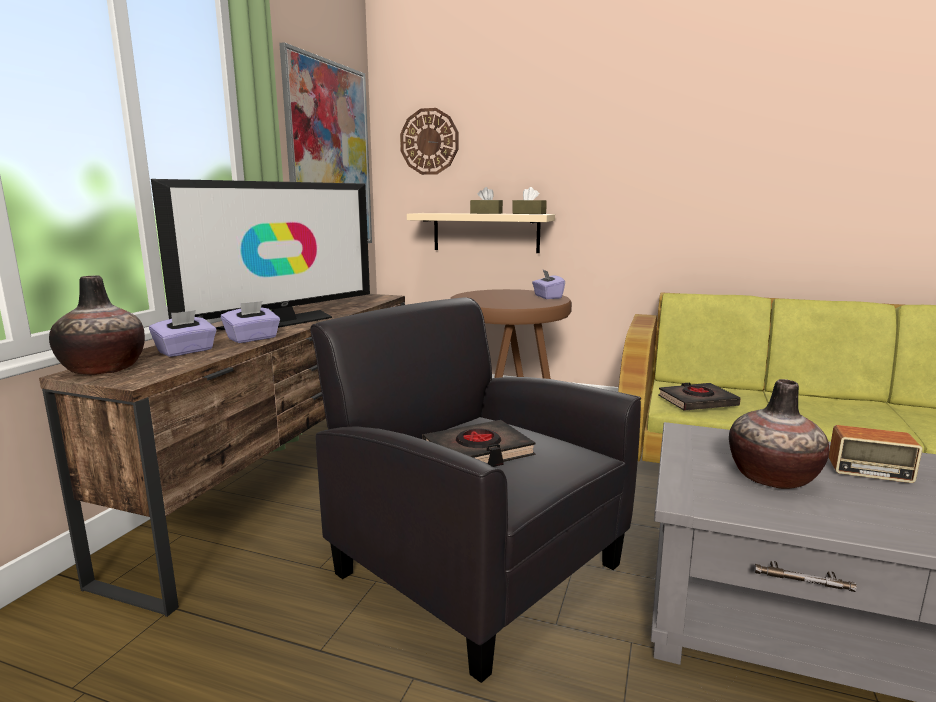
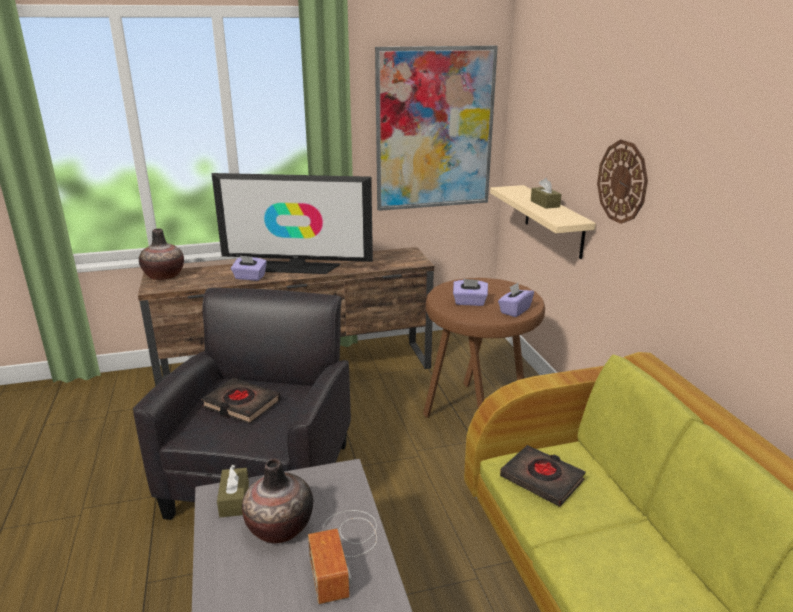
camera: 55 degrees right, 10 degrees up
purple tissue box [149,310,217,357] -> purple tissue box moved to [453,279,488,306]
wall clock [400,108,458,175] -> wall clock moved to [597,140,648,224]
brown tissue box [512,187,547,214] -> brown tissue box moved to [217,465,249,517]

